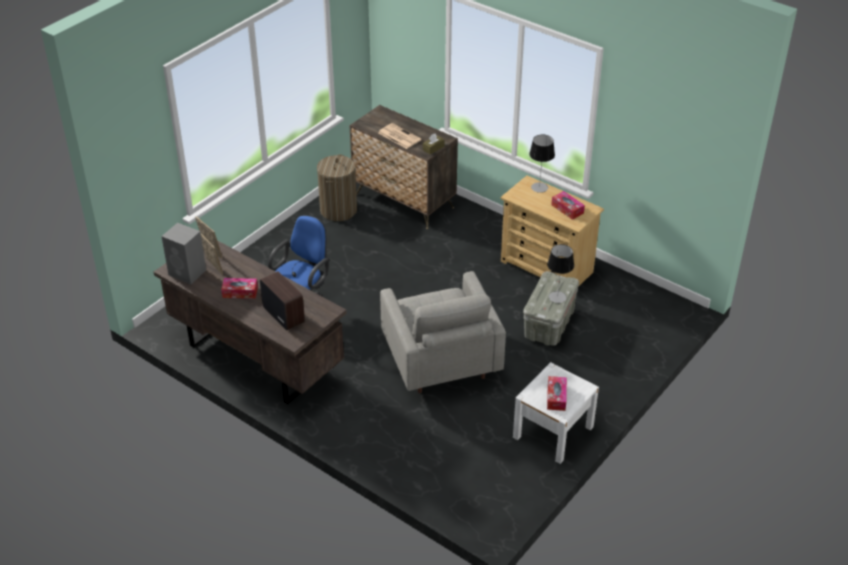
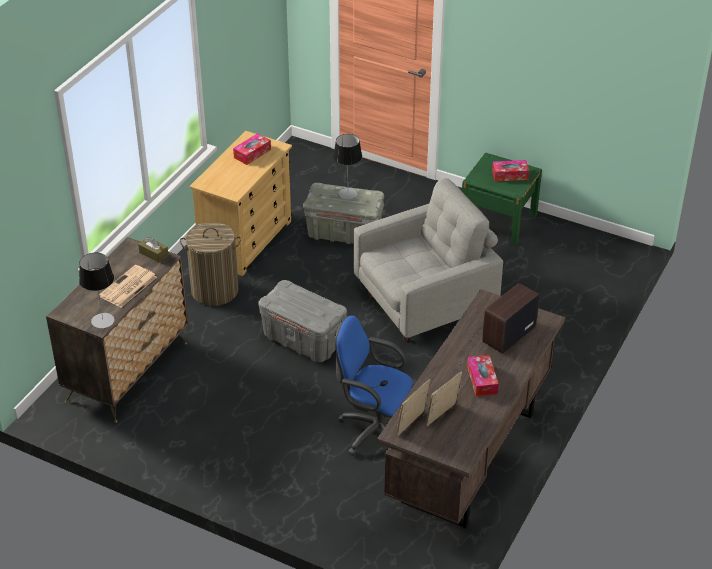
camera: 100 degrees left, 0 degrees up
grey speaker [161,223,206,284] -> none
laundry basket [317,154,357,221] -> laundry basket moved to [180,222,241,306]
white nightstand [513,362,599,464] -> green nightstand [462,153,542,246]
table lamp [529,135,555,193] -> table lamp moved to [79,253,115,328]
none -> grey storage box [258,280,347,362]

